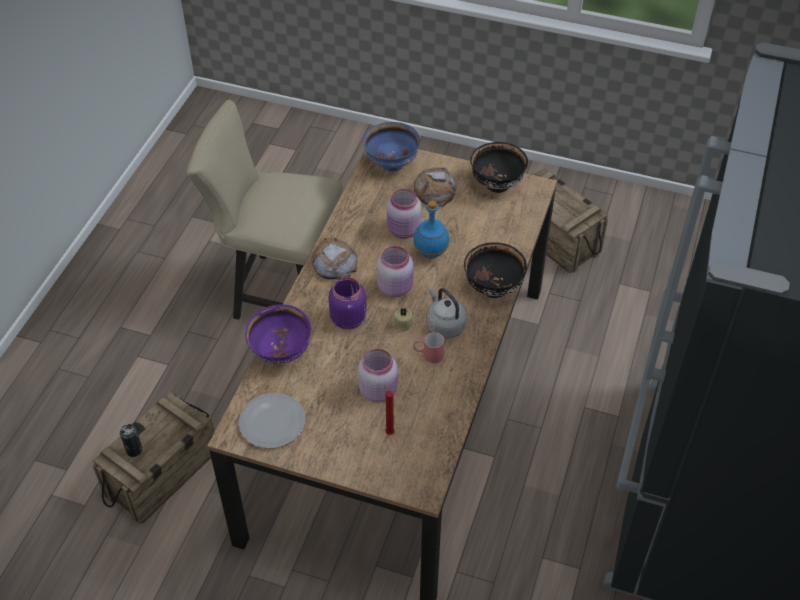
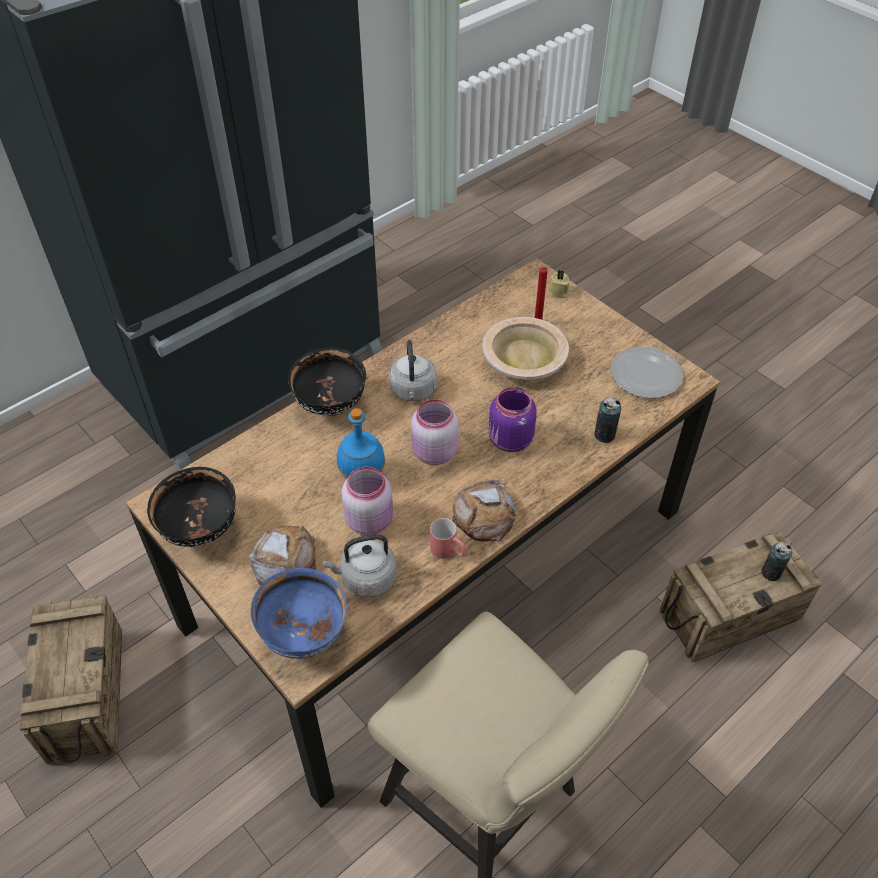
camera: 150 degrees left, 0 degrees up
purple bowl [245,304,311,364] -> can [594,397,621,443]
pink jar [358,349,398,403] -> beige bowl [482,317,569,381]
beige candle [392,308,413,332] -> beige candle moved to [549,270,570,298]
red mug [413,332,444,363] -> red mug moved to [430,518,467,559]
none -> grey kettle [322,534,397,597]

